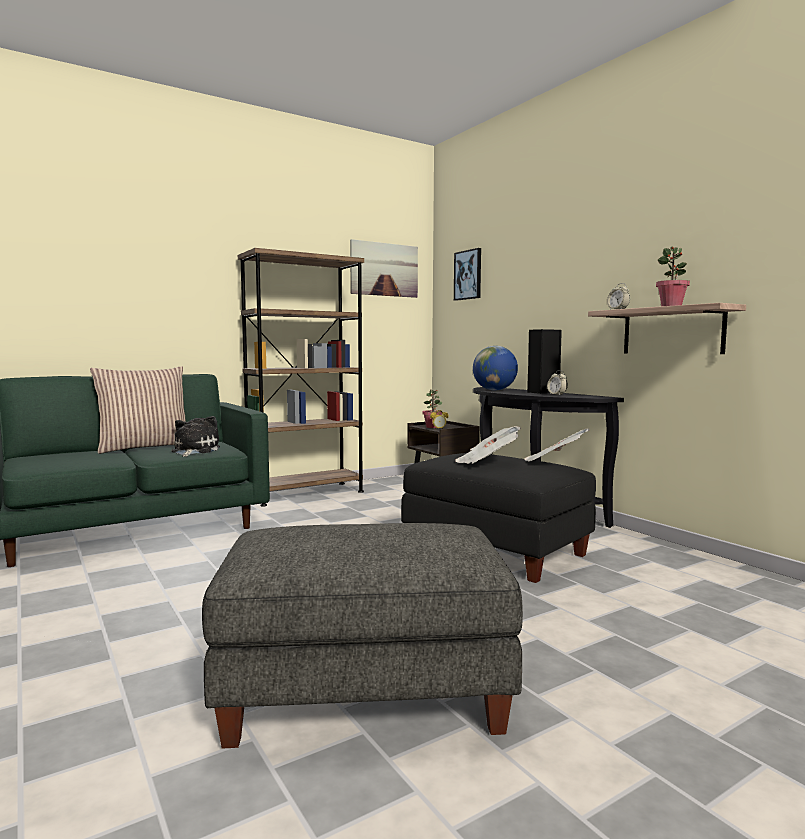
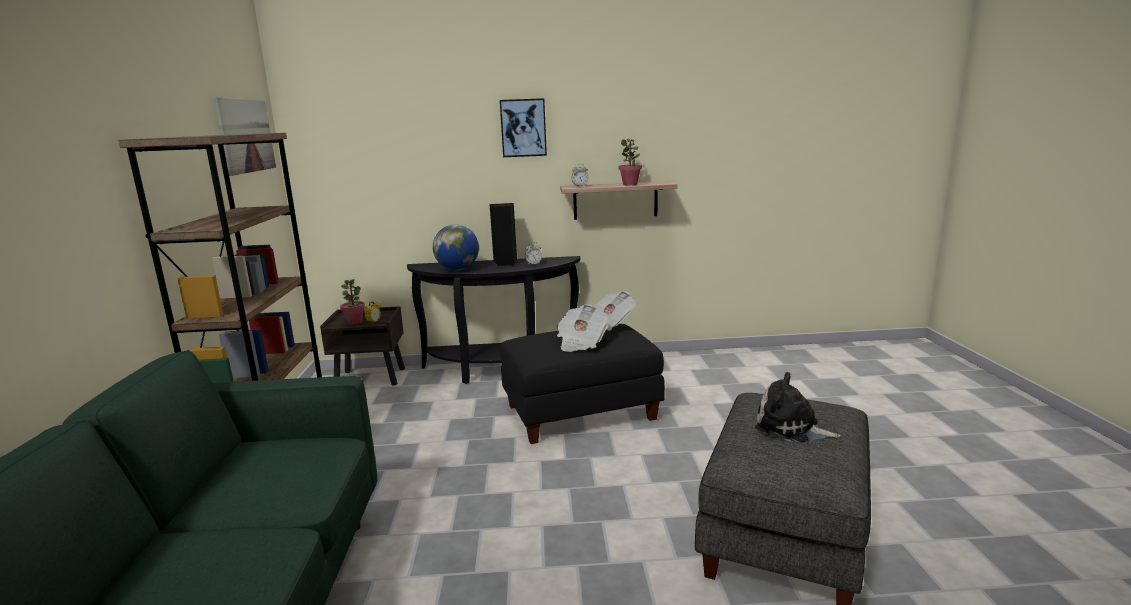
camera: 60 degrees left, 10 degrees up
pillow [90,366,186,454] -> none
plush toy [172,416,220,457] -> plush toy moved to [755,372,841,443]
picture [454,248,481,301] -> picture moved to [500,98,547,157]

